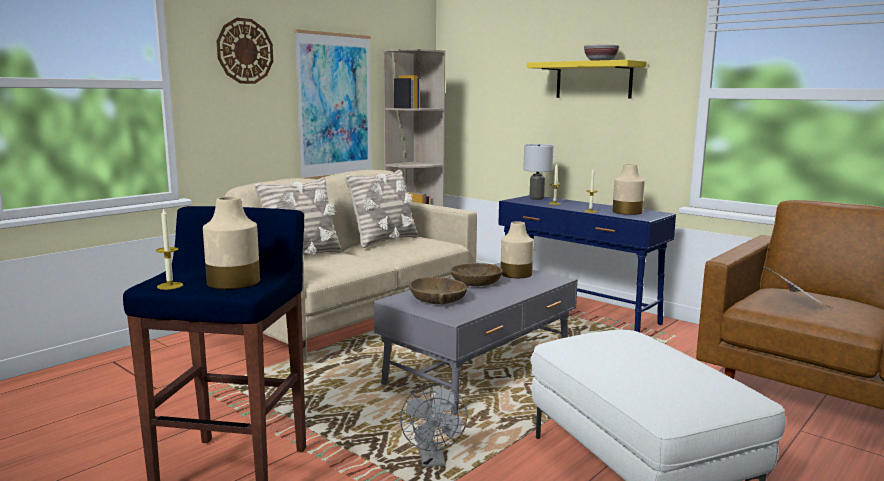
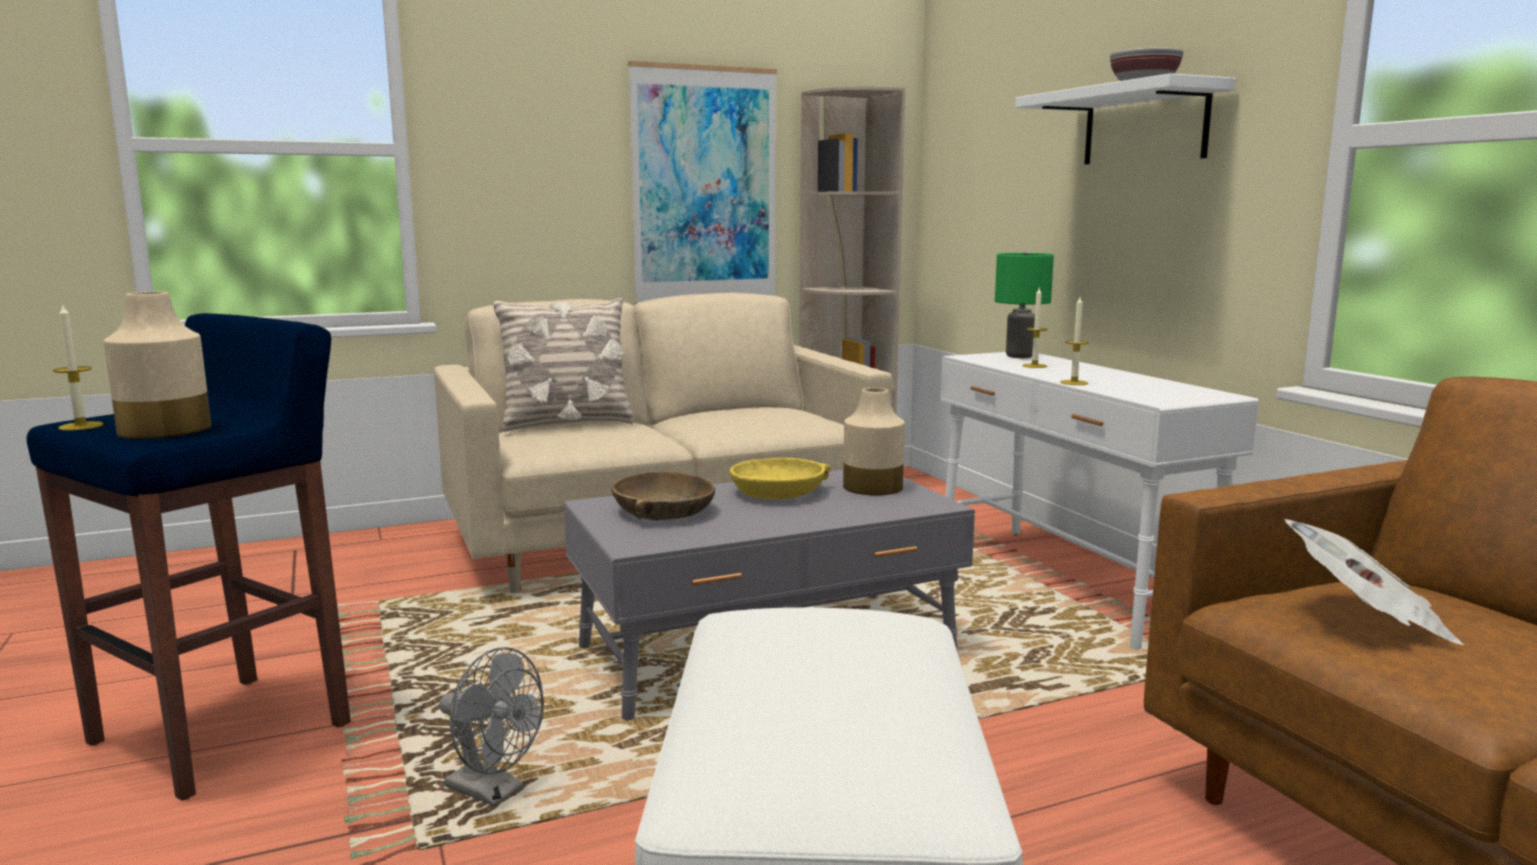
camera: 25 degrees right, 0 degrees up
wall clock [217,18,273,84] -> none
beige pillow [345,170,417,248] -> none
grey fan [400,384,467,467] -> grey fan turned 75 degrees counterclockwise [439,647,544,806]
brown bowl [450,263,503,286] -> yellow bowl [730,458,830,500]
blue console table [498,195,676,332] -> white console table [941,352,1259,650]
white table lamp [523,144,554,200] -> green table lamp [995,252,1054,358]
yellow shelf [527,60,647,99] -> white shelf [1015,73,1236,164]
beige vase [612,164,645,215] -> none

